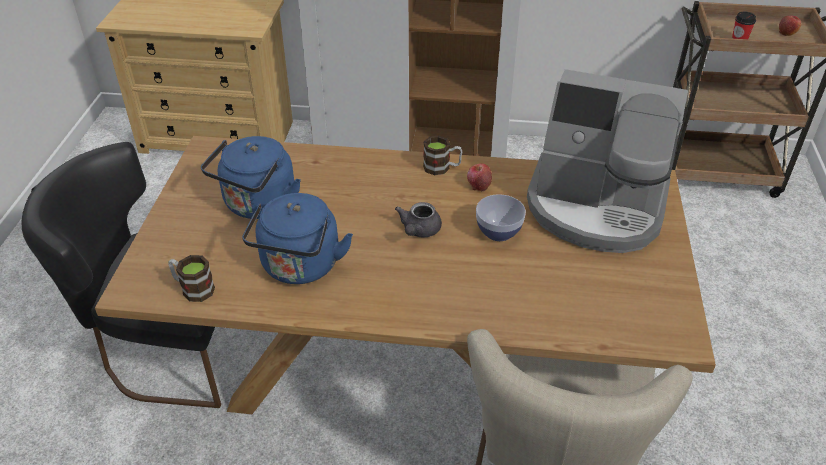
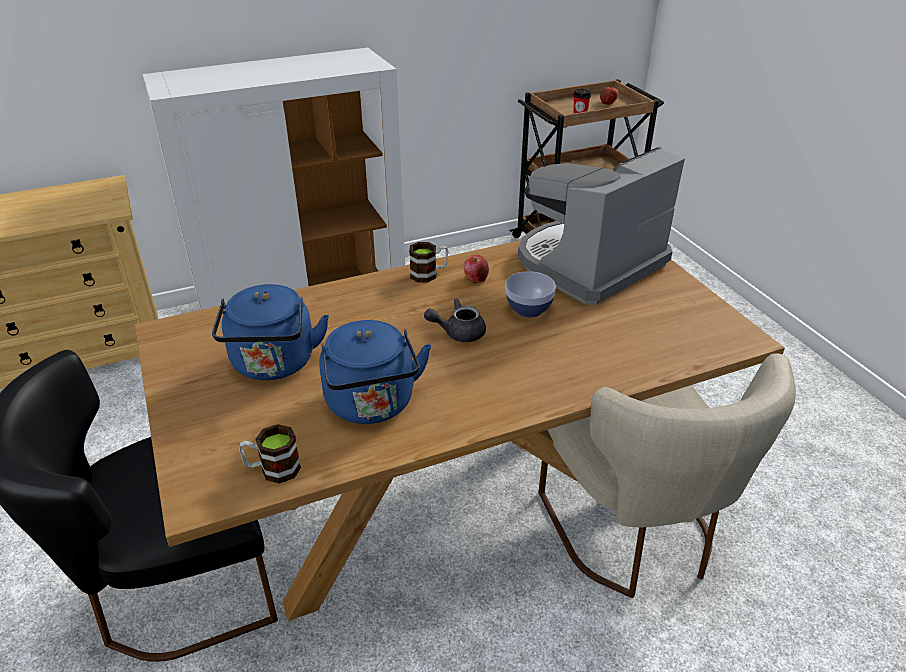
camera: 30 degrees left, 5 degrees down
grey teapot [395,202,442,237] -> grey teapot turned 90 degrees clockwise [424,298,486,342]
coffee machine [527,69,688,253] -> coffee machine turned 150 degrees clockwise [518,147,685,305]

